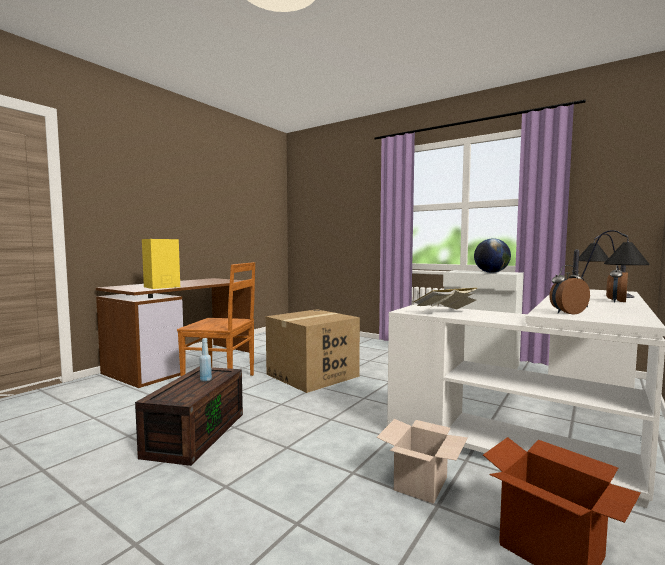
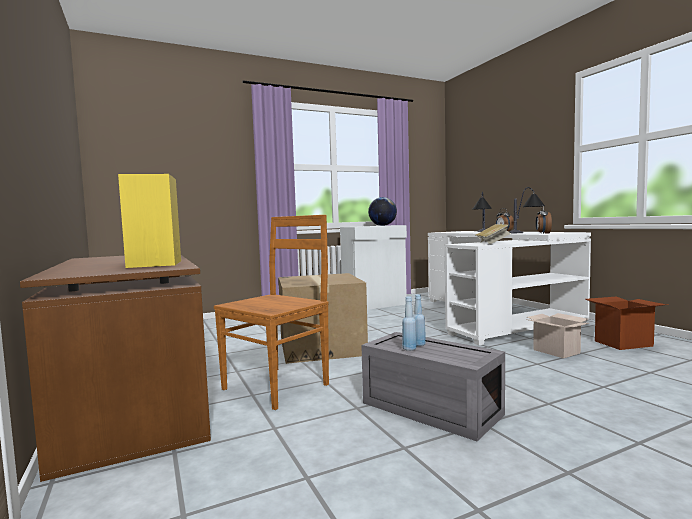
camera: 60 degrees left, 0 degrees up
brown storage box [135,367,243,466] -> grey storage box [361,332,505,441]
none -> blue bottle [402,297,417,351]

